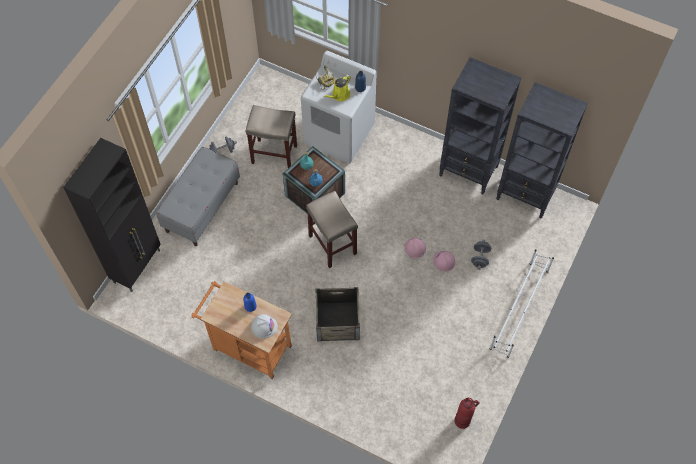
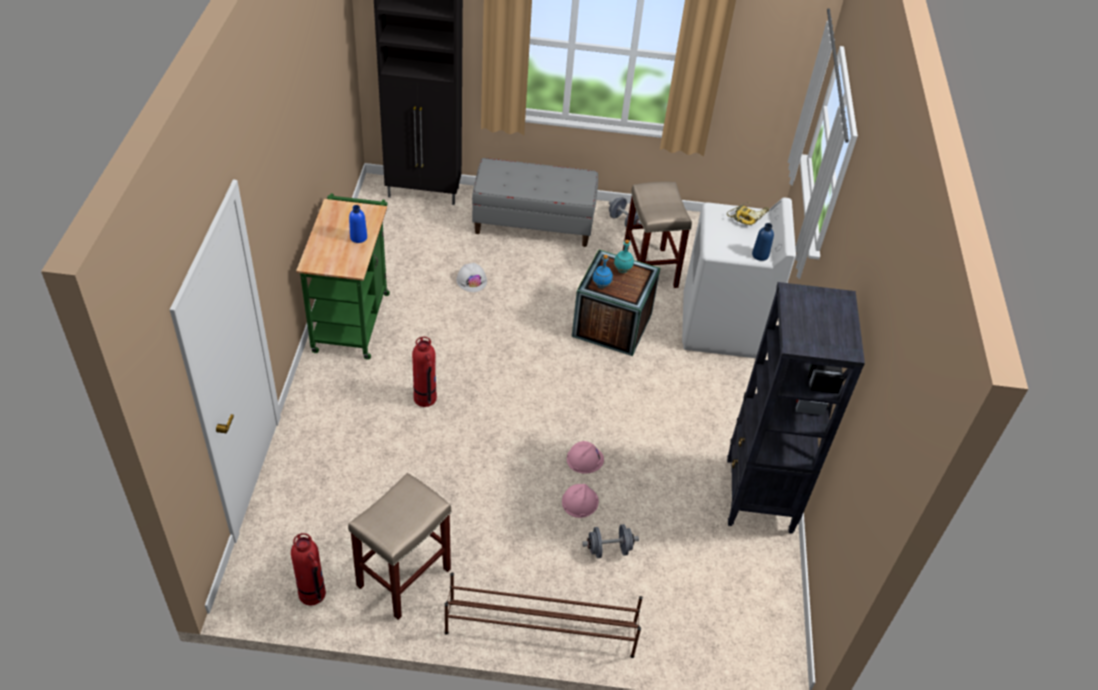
camera: 65 degrees right, 15 degrees down
orange cart [191,281,292,379] -> green cart [296,194,390,360]
white hard hat [251,314,278,338] -> white hard hat moved to [456,263,487,292]
beige stool [306,191,358,268] -> beige stool moved to [348,473,451,620]
crate [315,287,360,341] -> fire extinguisher [412,337,437,407]
yellow watering can [323,74,351,101] -> none
white shoe rack [490,249,554,358] -> brown shoe rack [445,573,643,658]
black bookcase [496,82,588,218] -> none

